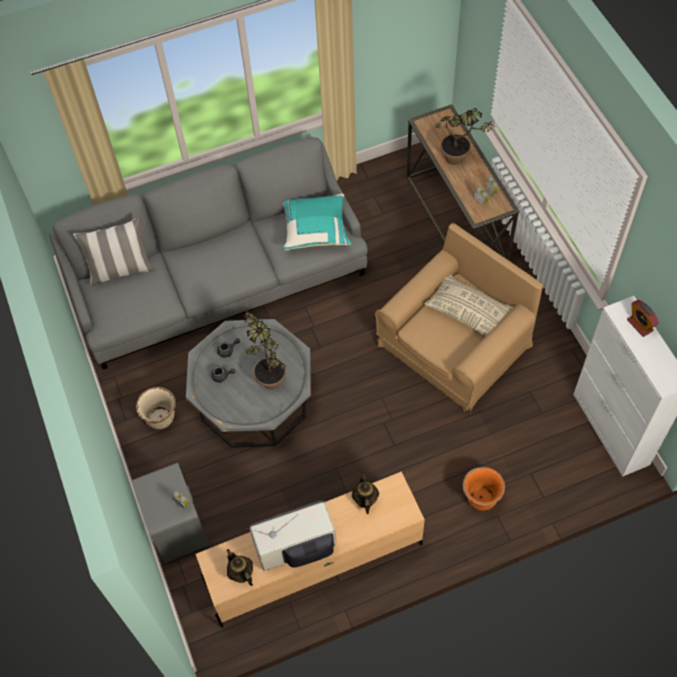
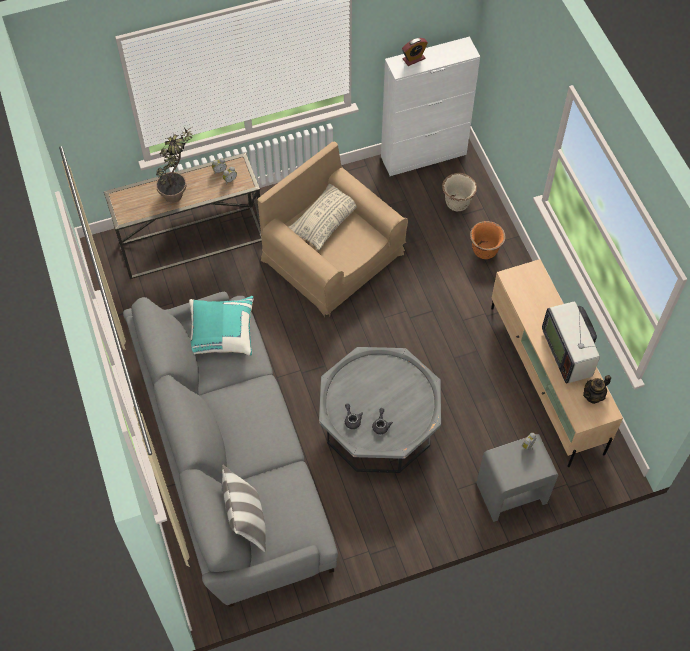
camera: 90 degrees left, 0 degrees up
beige planter [136,387,176,429] -> beige planter moved to [442,173,477,211]
potted plant [243,306,287,389] -> none
teapot [352,472,379,514] -> none

